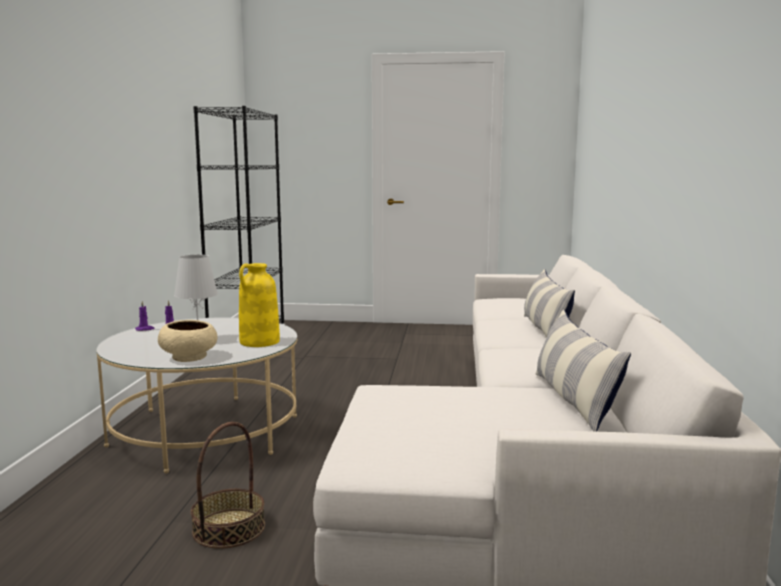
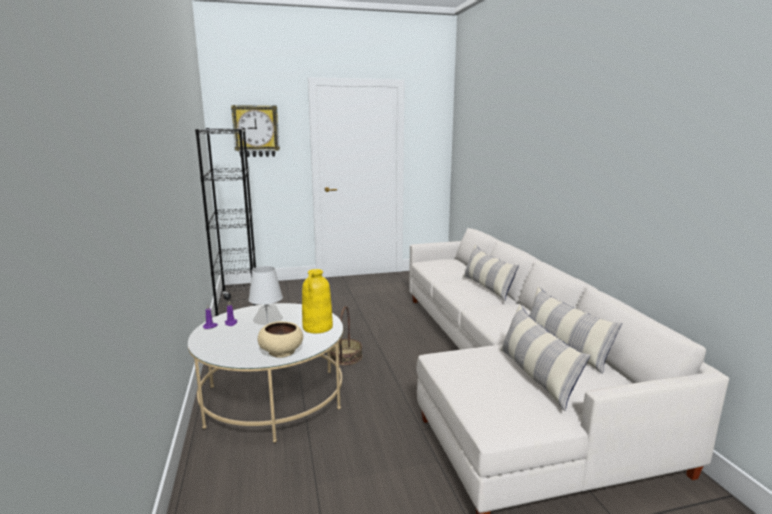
camera: 20 degrees left, 5 degrees up
basket [191,422,265,549] -> basket moved to [330,306,362,365]
none -> wall clock [231,105,280,157]
none -> pillow [500,304,590,411]

